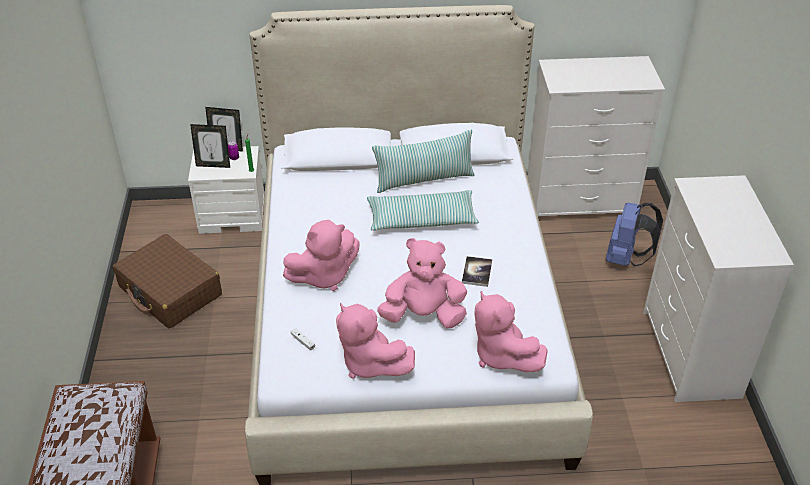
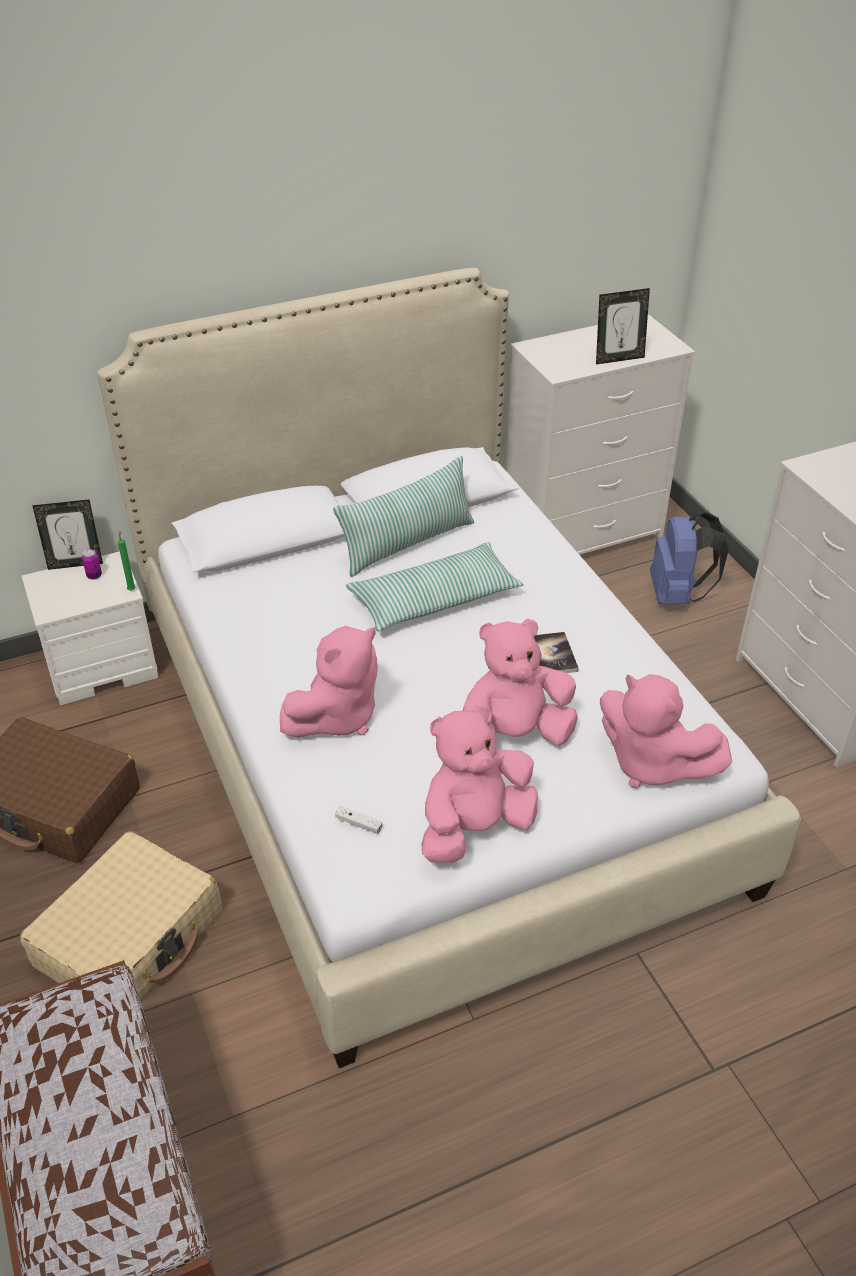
camera: 20 degrees left, 0 degrees up
picture frame [190,124,230,168] -> picture frame moved to [596,288,650,364]
pink plush toy [336,303,415,379] -> pink plush toy turned 120 degrees clockwise [421,704,538,863]
none -> beige suitcase [20,831,222,999]

